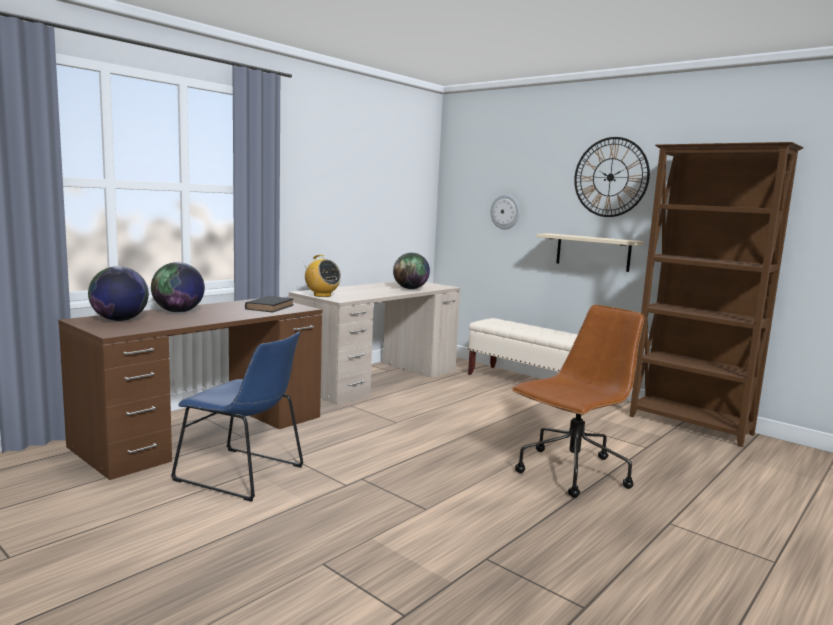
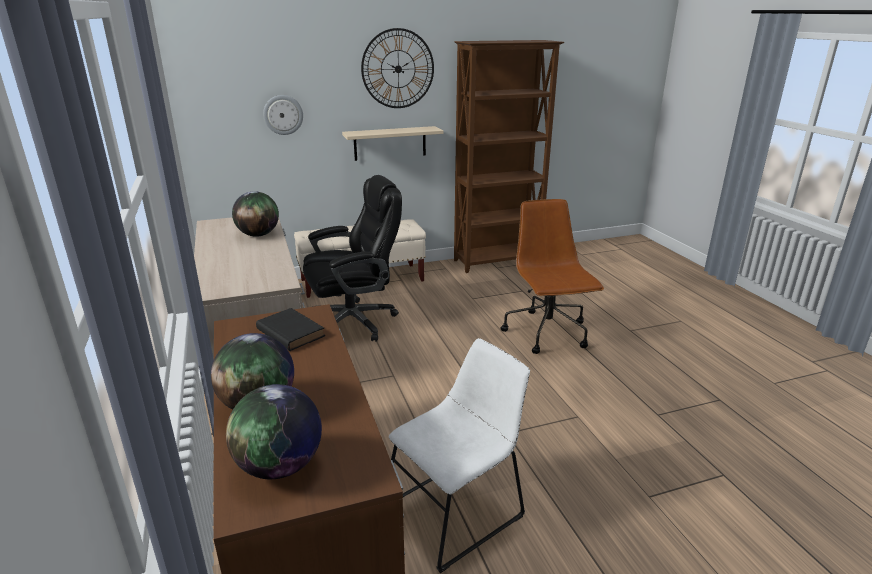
camera: 60 degrees left, 15 degrees up
blue chair [171,332,304,502] -> white chair [389,338,530,573]
radio [303,255,341,297] -> none
none -> black office chair [303,175,402,342]

